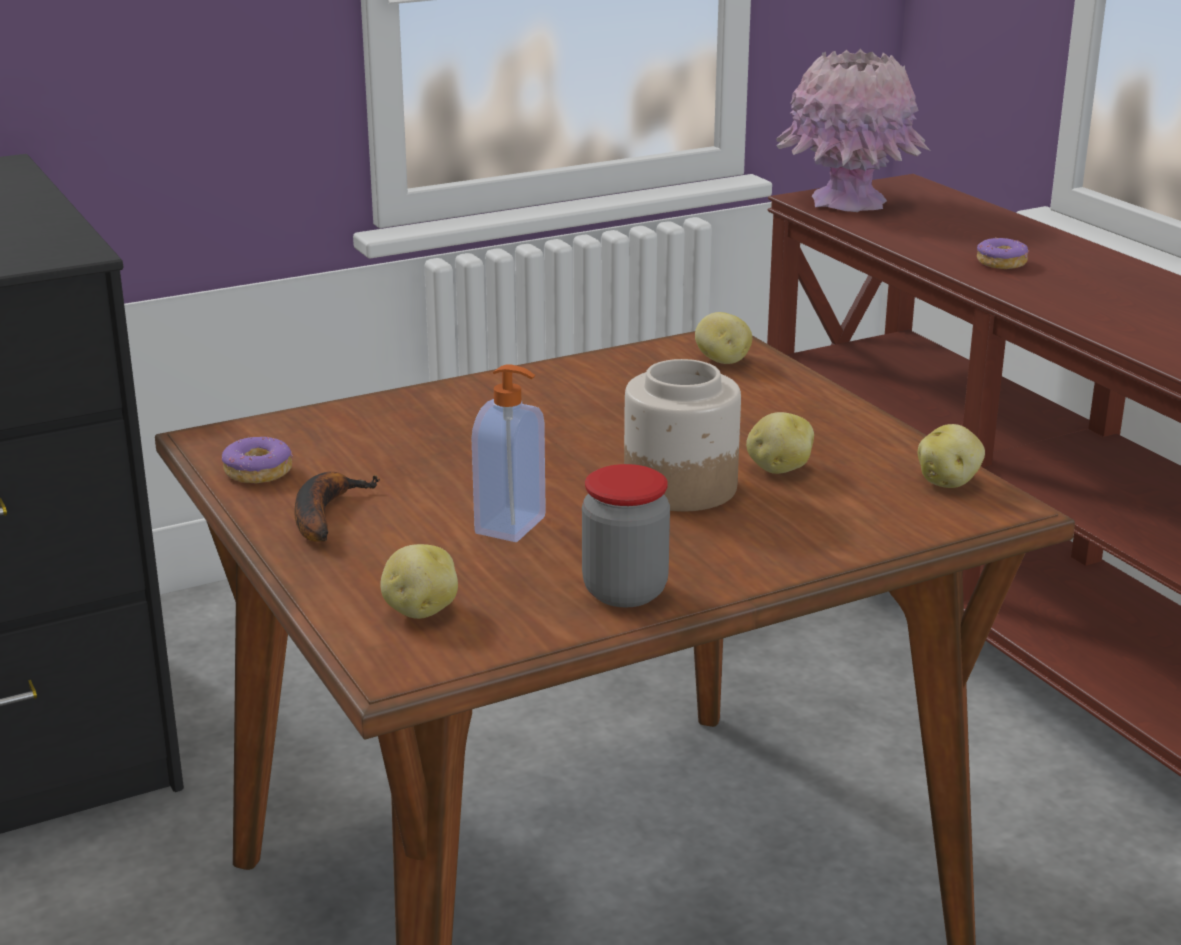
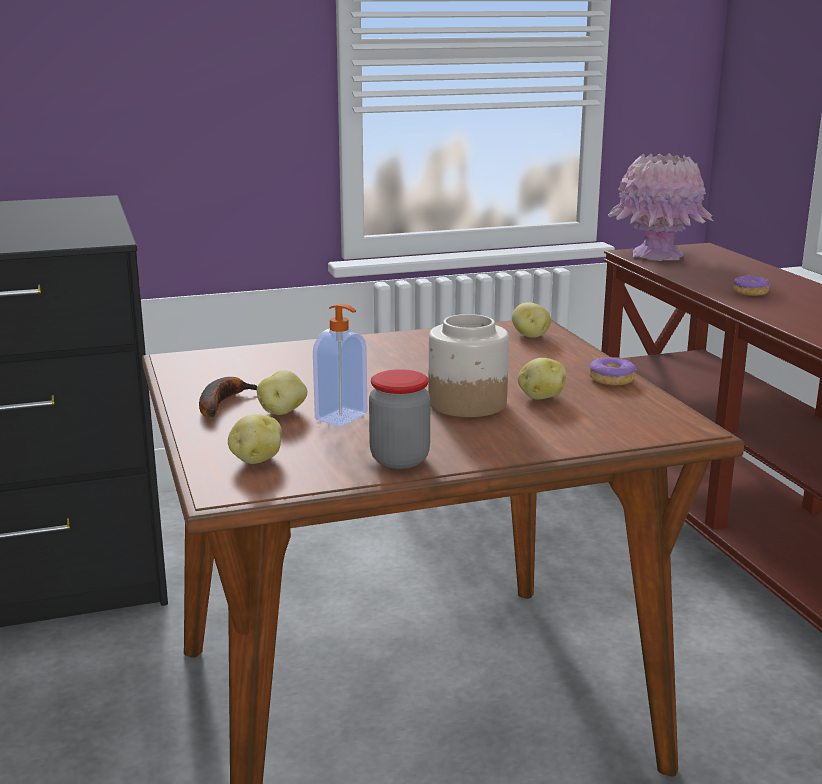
camera: 10 degrees right, 5 degrees down
donut [222,437,293,483] -> donut moved to [589,357,637,385]
potato [918,424,985,488] -> potato moved to [257,370,307,415]

